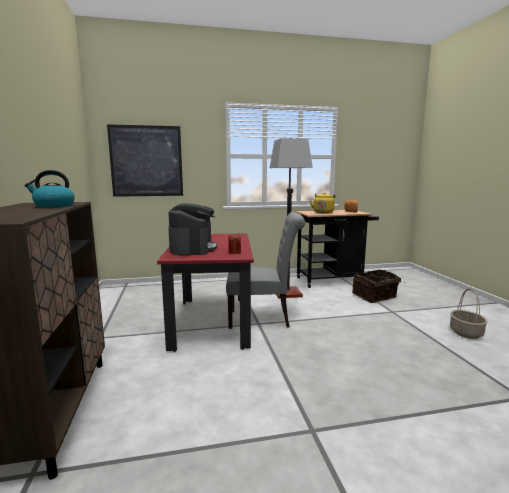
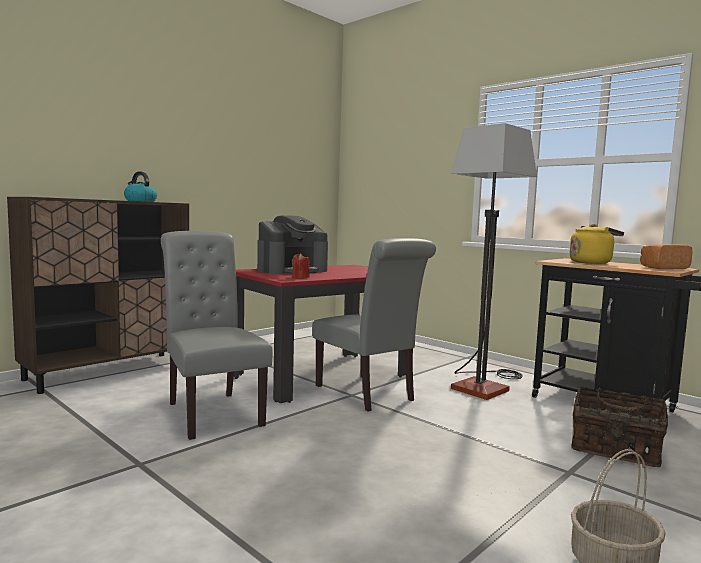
camera: 55 degrees right, 5 degrees down
picture [107,124,183,197] -> none
none -> grey chair [161,231,272,440]

